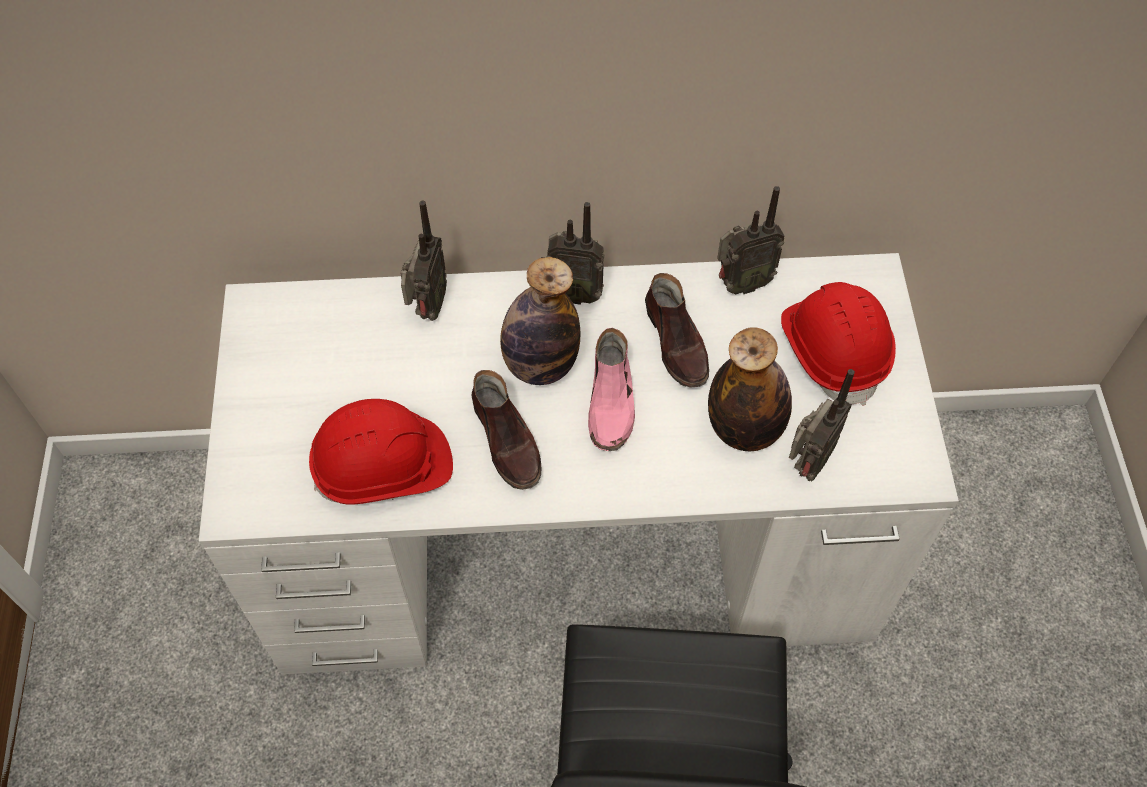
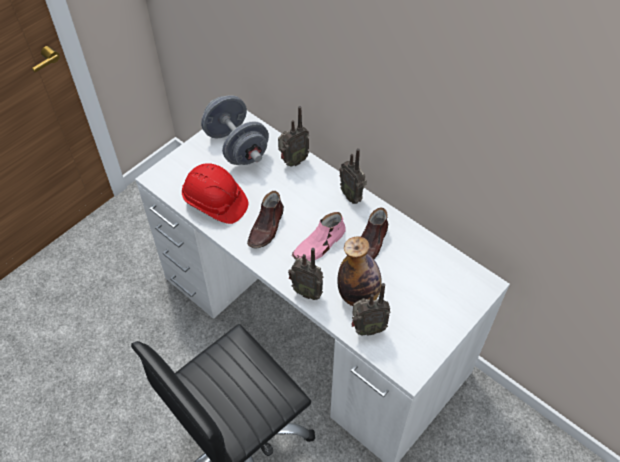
camera: 45 degrees right, 5 degrees down
bottle [500,257,580,385] -> none
radio [717,186,785,294] -> radio moved to [288,248,323,300]
red hard hat [781,282,896,406] -> none
none -> grey dumbbell [201,95,269,165]

